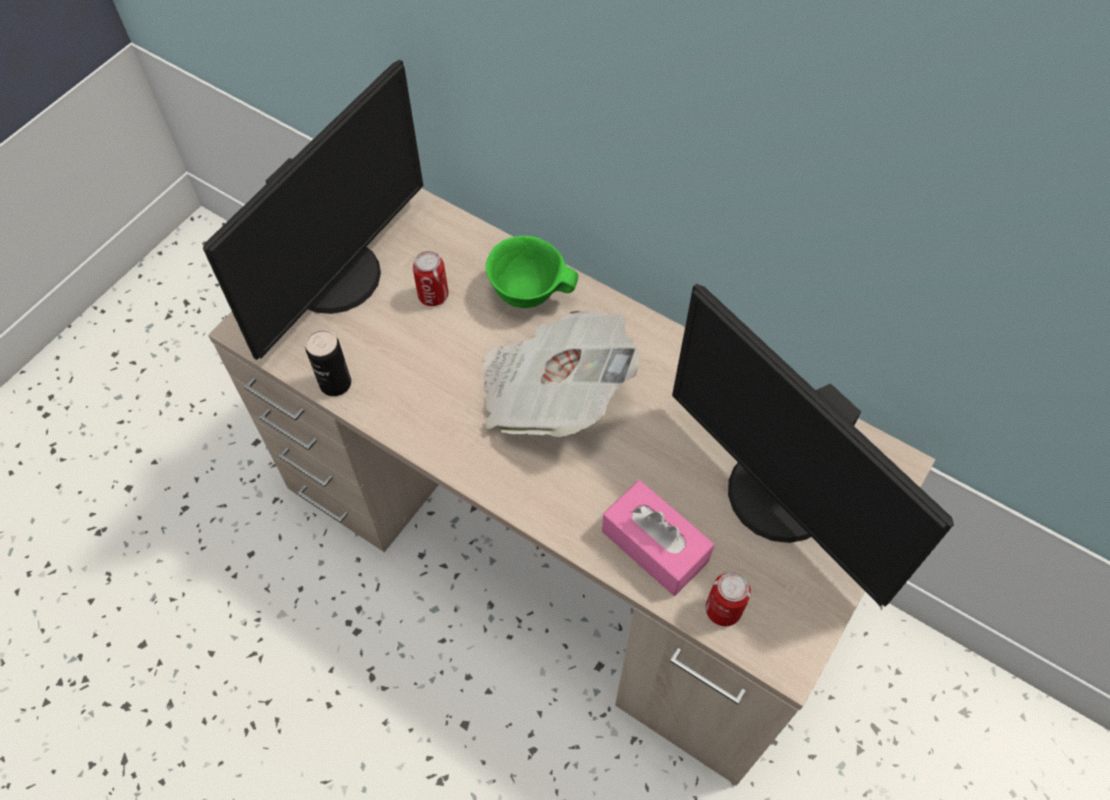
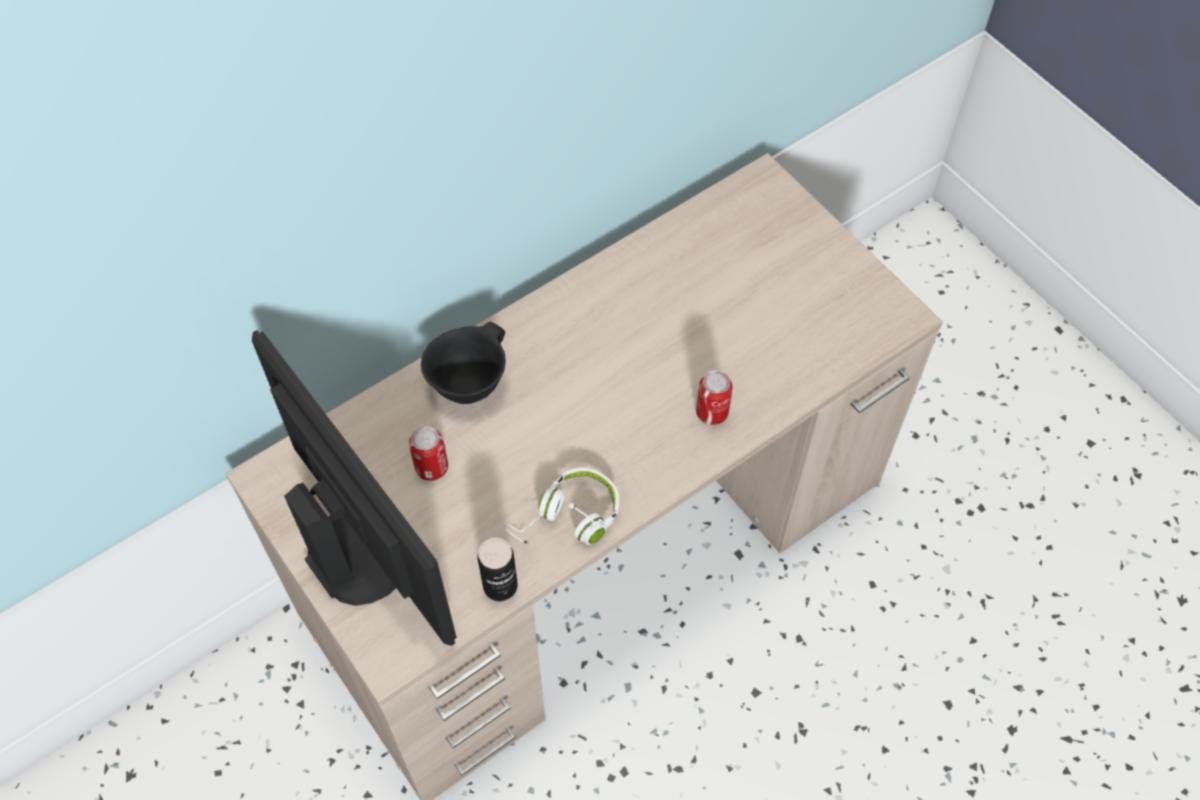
camera: 70 degrees left, 0 degrees up
newspaper [483,310,639,437] -> none
green bowl [486,236,578,308] -> black bowl [421,322,506,404]
pink tissue box [602,480,714,596] -> none
monitor [672,284,954,607] -> none
can [706,572,751,626] -> can moved to [696,370,733,425]
none -> white headphones [504,468,619,545]

